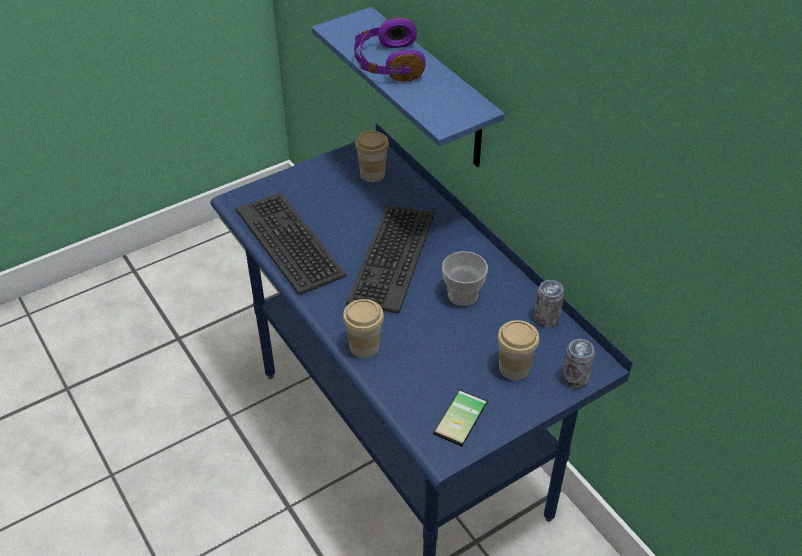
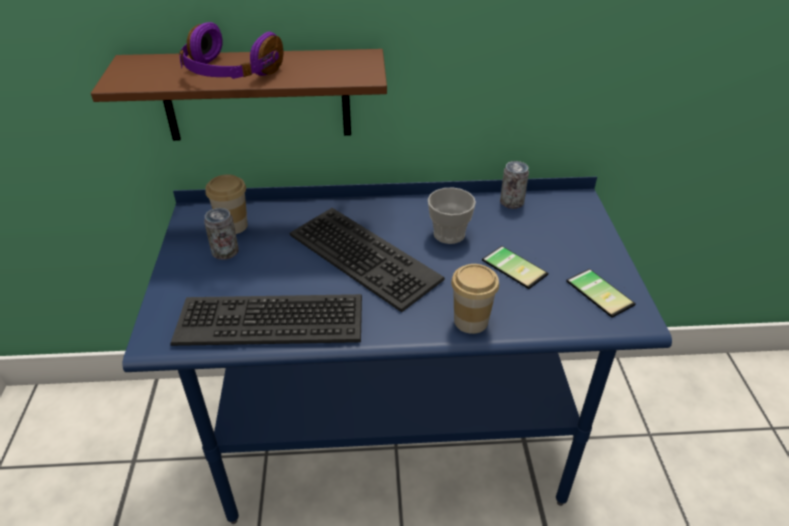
camera: 60 degrees left, 5 degrees down
blue shelf [312,7,505,167] -> brown shelf [91,49,387,141]
cup [497,320,539,380] -> none
can [562,339,595,389] -> can moved to [204,208,239,260]
none -> phone [482,246,548,289]

